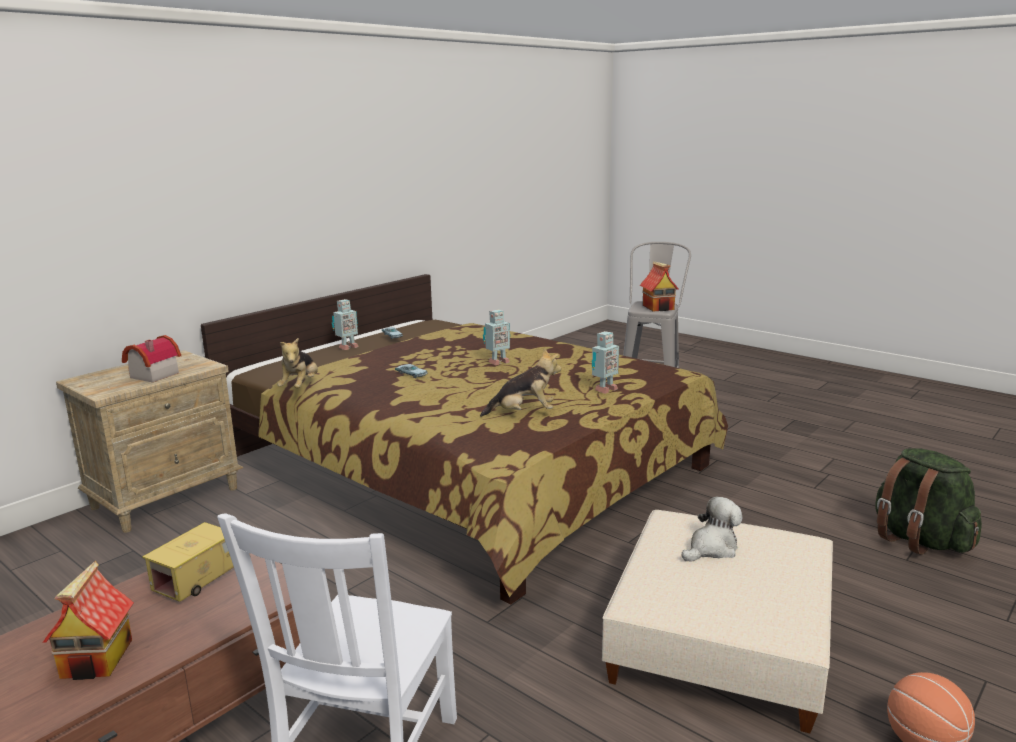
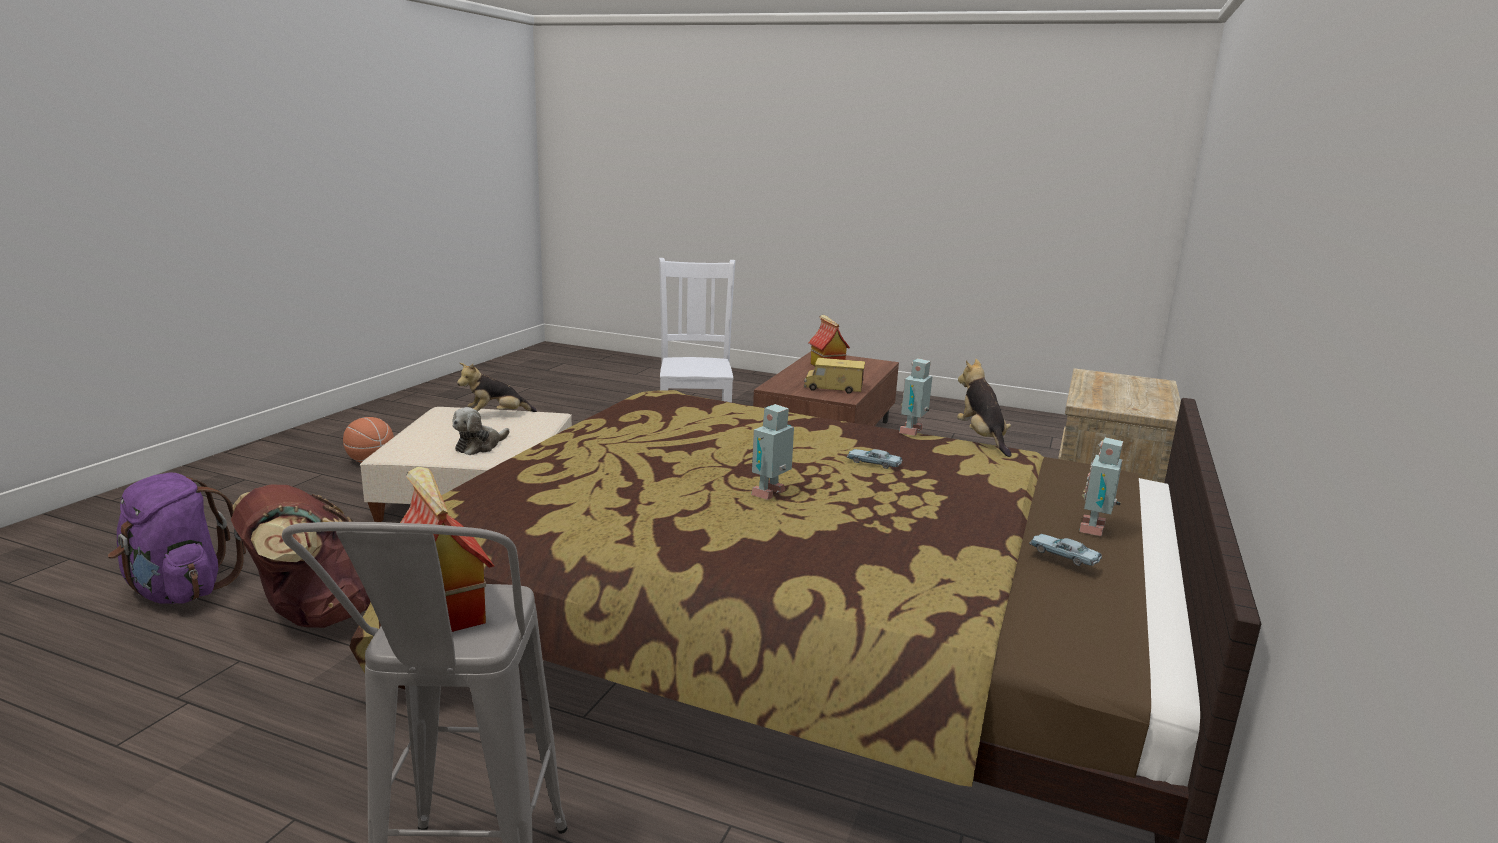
camera: 160 degrees right, 0 degrees up
toy house [122,335,181,383] -> none
toy truck [142,522,251,602] -> toy truck turned 90 degrees clockwise [804,358,865,394]
plush toy [480,348,561,417] -> plush toy moved to [457,363,537,412]
toy robot [592,331,619,394] -> toy robot moved to [899,358,932,436]
green backpack [875,448,982,555] -> purple backpack [108,473,246,604]
none -> brown backpack [231,485,370,628]

